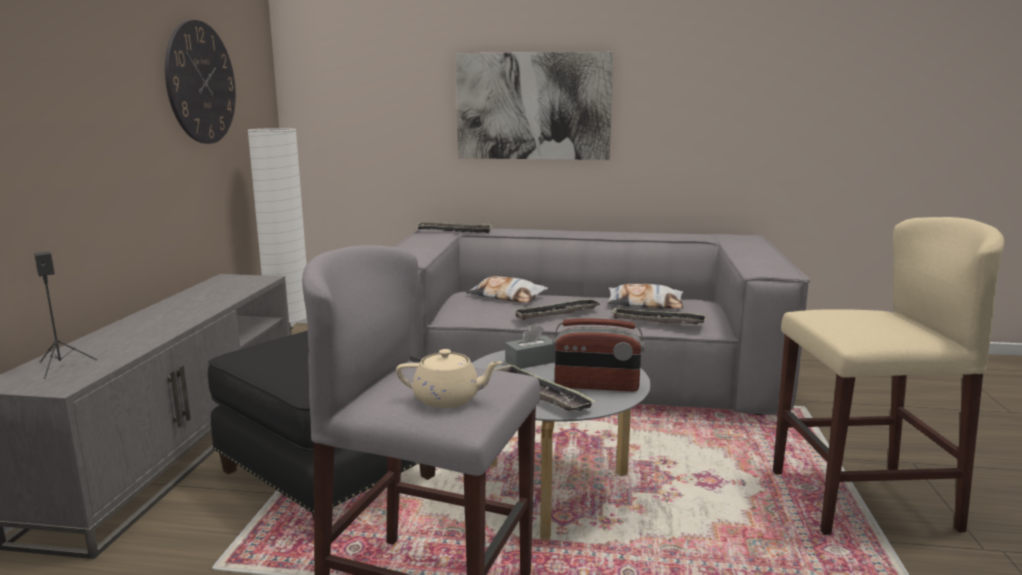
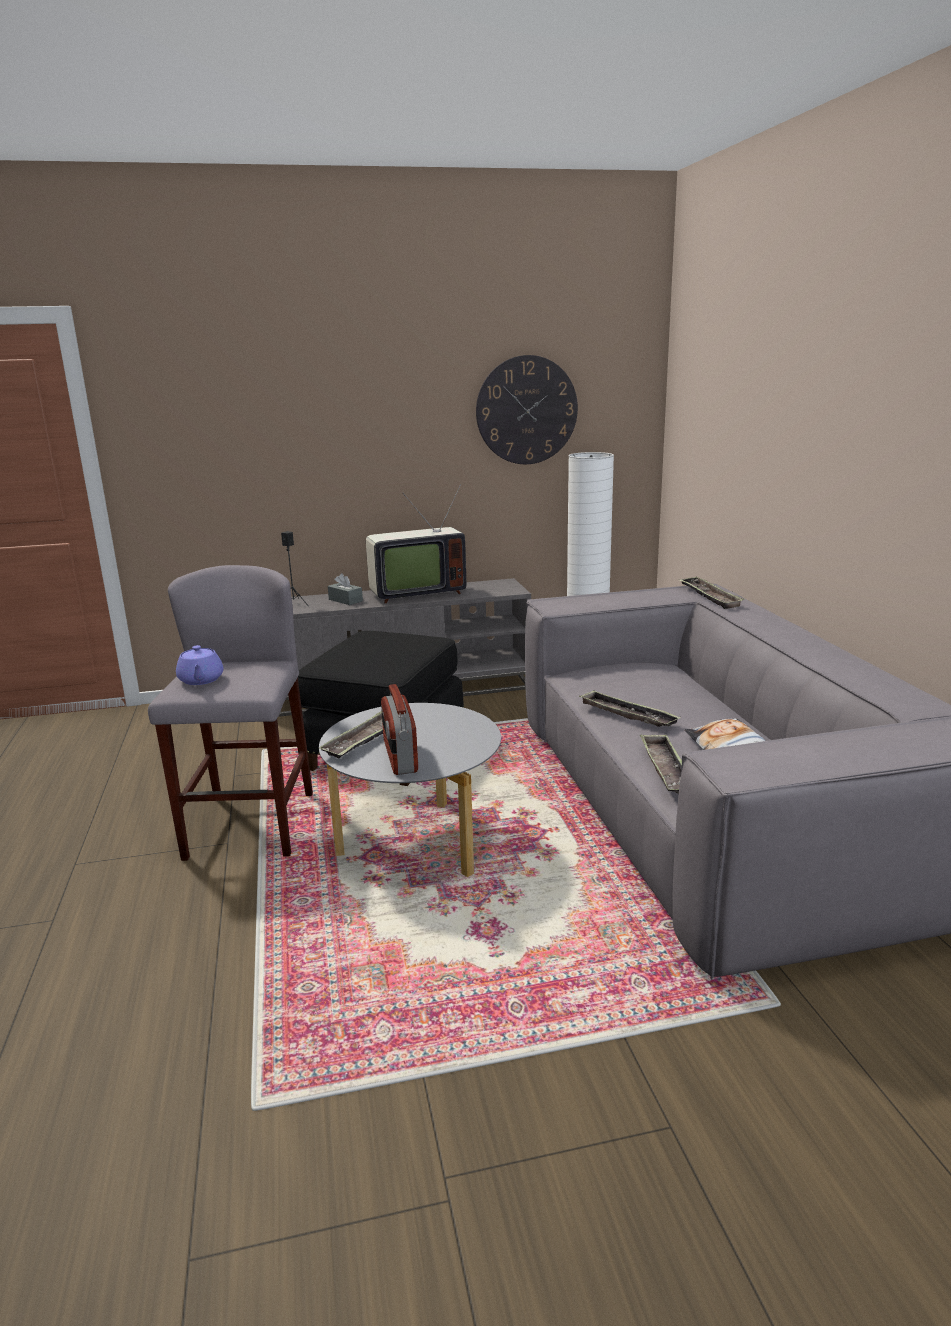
camera: 70 degrees right, 5 degrees up
beige teapot [396,349,503,408] -> purple teapot [176,645,224,685]
picture [456,52,613,160] -> none
pillow [466,276,548,303] -> none
grey tissue box [505,324,555,369] -> grey tissue box moved to [328,573,363,605]
beige stool [773,217,1004,535] -> none
none -> television [366,484,466,604]

